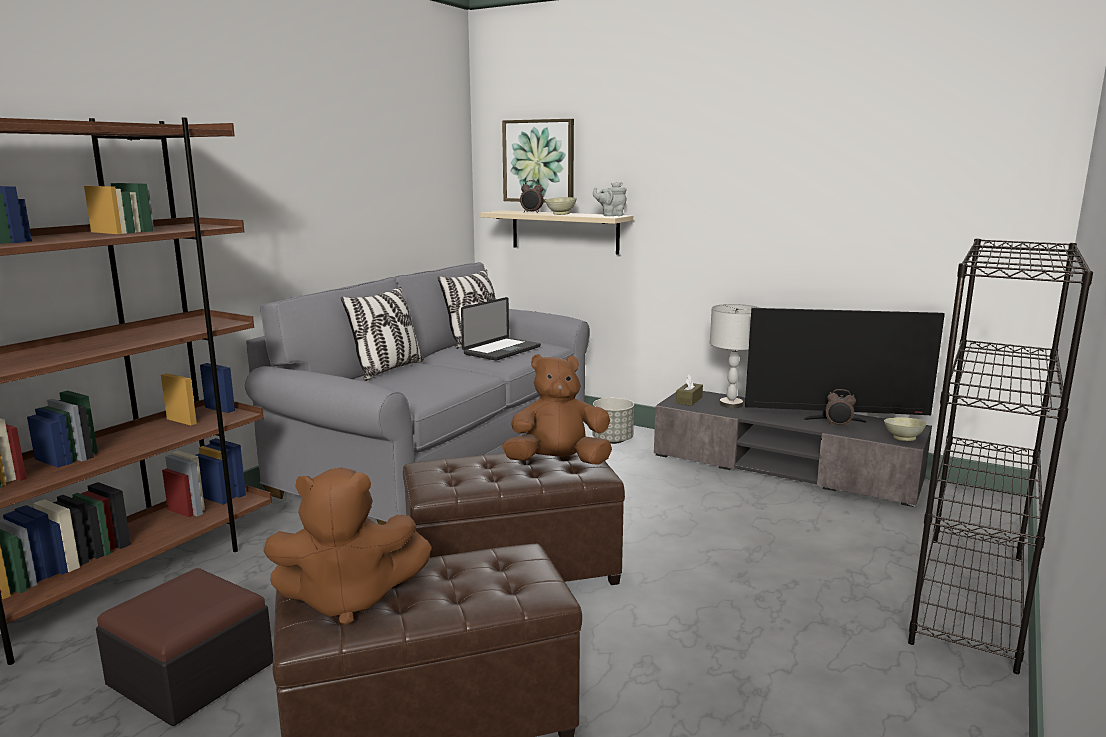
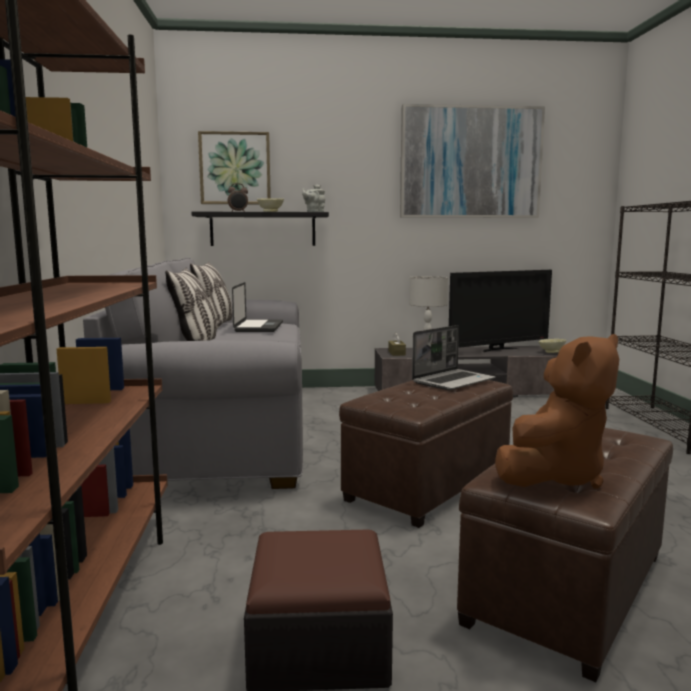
camera: 35 degrees left, 5 degrees down
beige shelf [480,210,633,255] -> black shelf [192,212,329,246]
brown plush toy [502,354,612,465] -> laptop [412,325,496,390]
grey planter [592,398,634,444] -> none
alarm clock [825,389,856,428] -> none
none -> picture [400,104,545,218]

